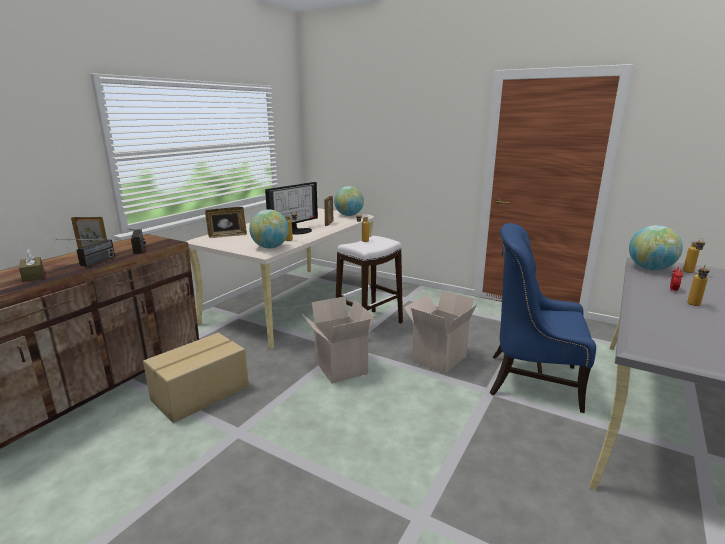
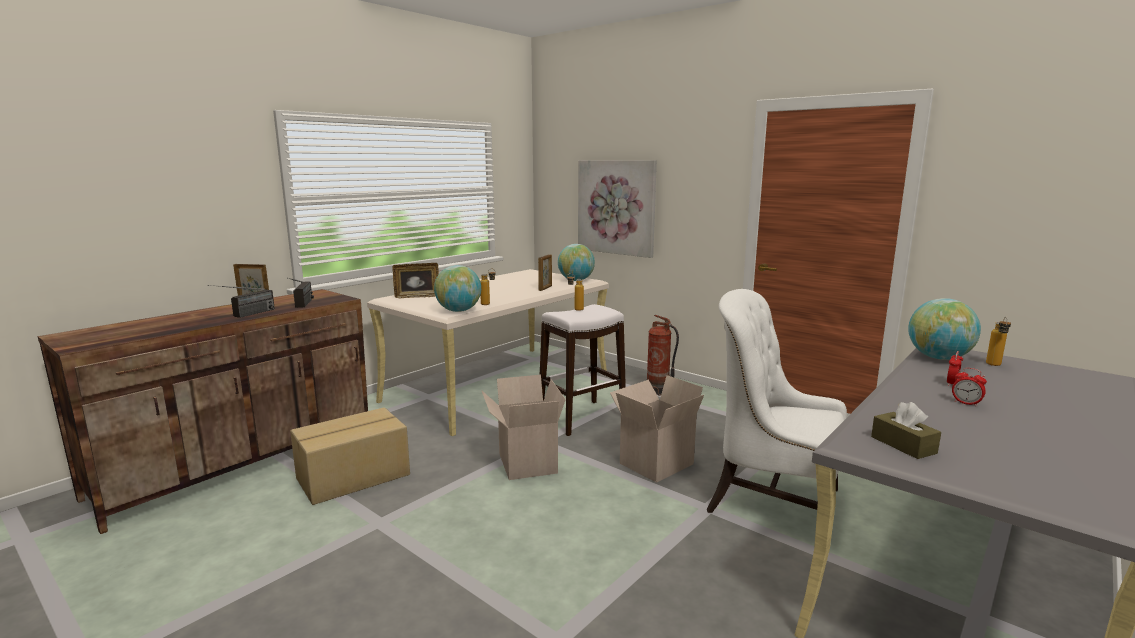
camera: 10 degrees right, 5 degrees down
brown tissue box [19,249,44,282] -> brown tissue box moved to [871,402,941,459]
monitor [265,182,318,234] -> none
blue chair [490,223,596,413] -> white chair [707,289,847,513]
bottle [687,264,710,306] -> alarm clock [952,368,987,407]
none -> picture [578,160,657,258]
none -> fire extinguisher [647,315,679,396]

